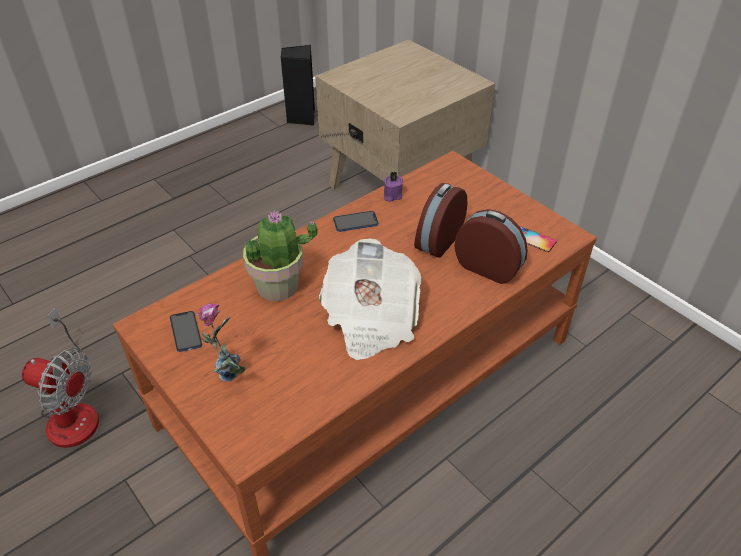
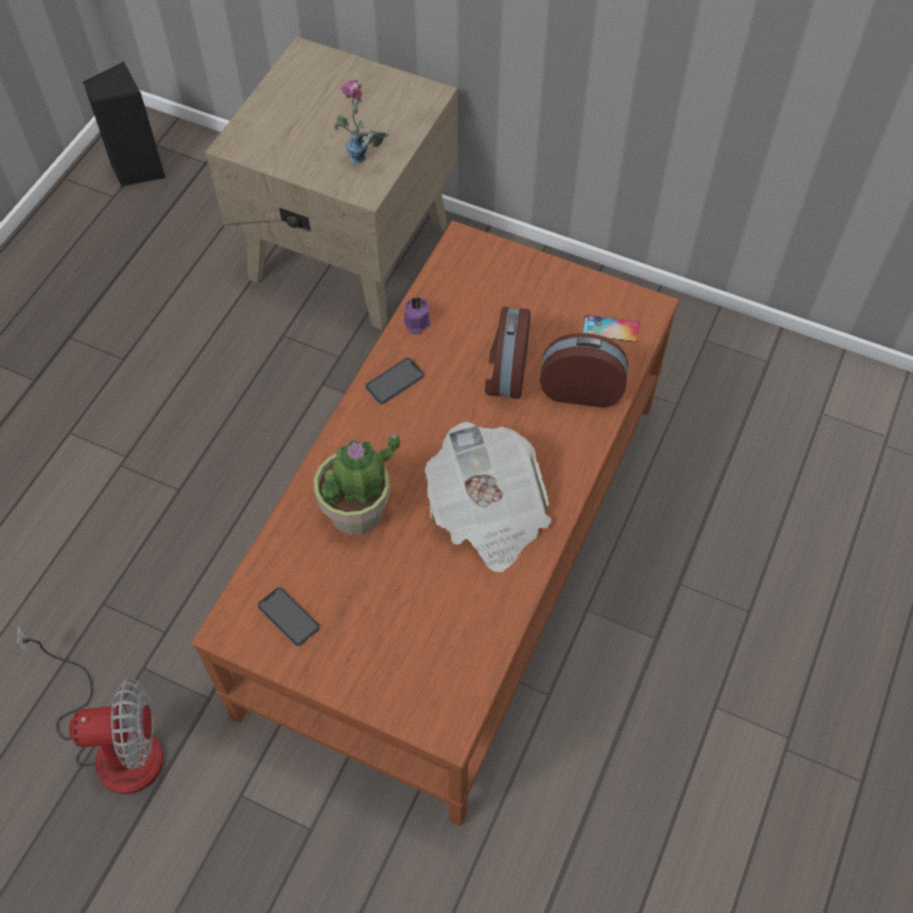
camera: 25 degrees left, 15 degrees up
vase [196,304,245,382] -> vase moved to [335,80,388,163]

